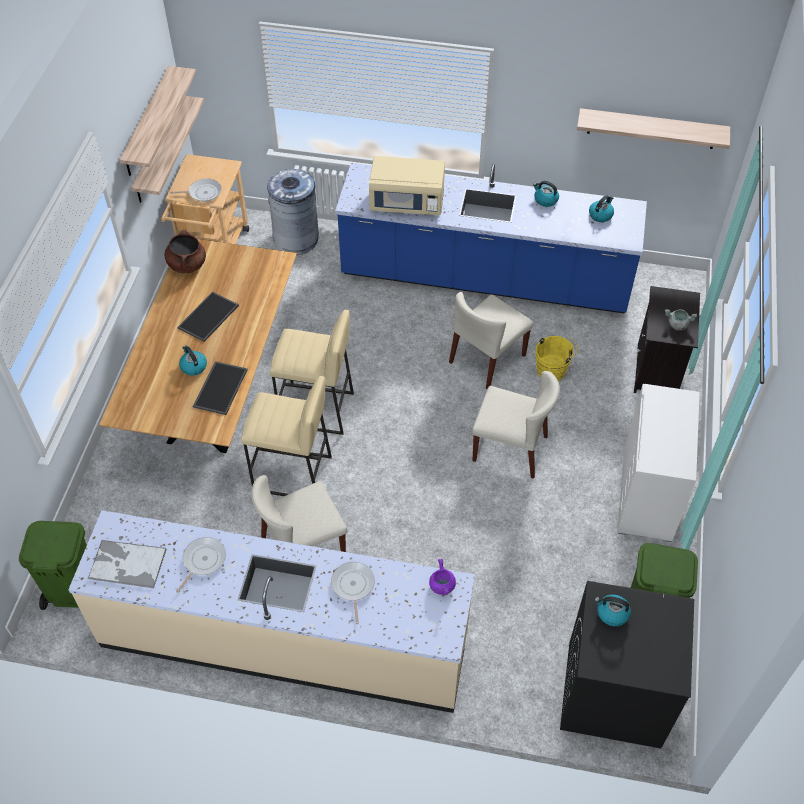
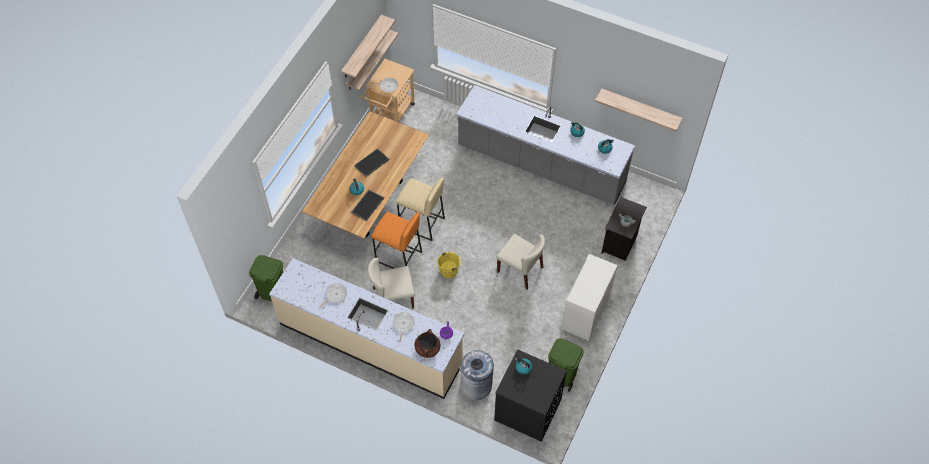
camera: 15 degrees right, 5 degrees up
tray [88,540,167,589] -> none
brown cooking pot [165,229,206,274] -> brown cooking pot moved to [415,329,440,358]
beige stool [241,376,332,496] -> orange stool [371,212,422,269]
grey trash can [267,169,319,255] -> grey trash can moved to [460,350,494,401]
blue counter [335,163,647,314] -> grey counter [456,85,635,205]
beige microwave [369,156,445,215] -> none
beige chair [449,292,534,389] -> none
yellow bucket [535,333,578,381] -> yellow bucket moved to [437,251,463,278]

